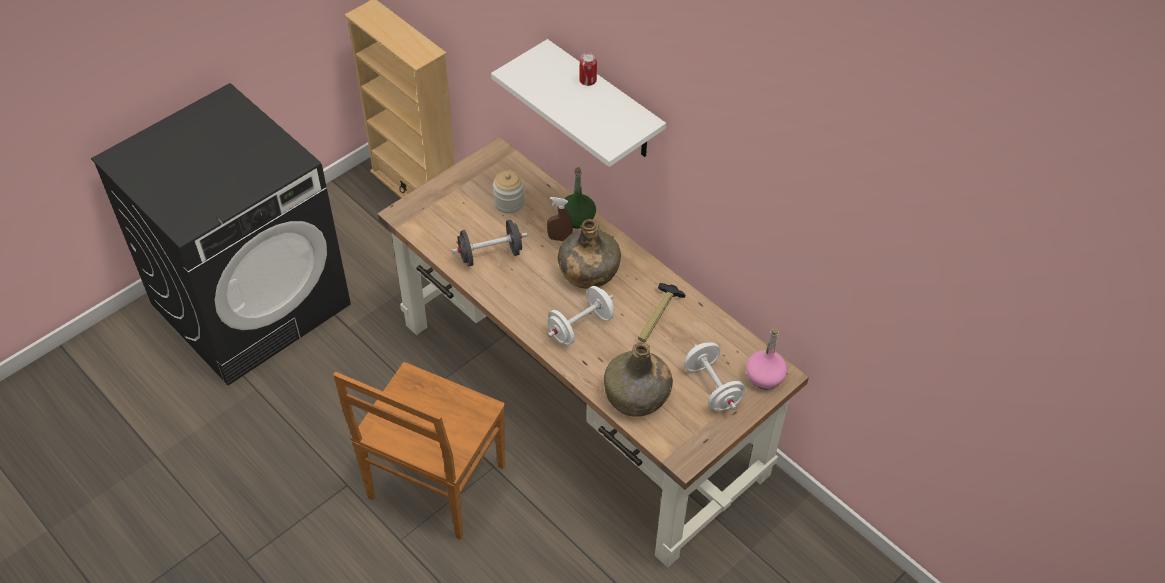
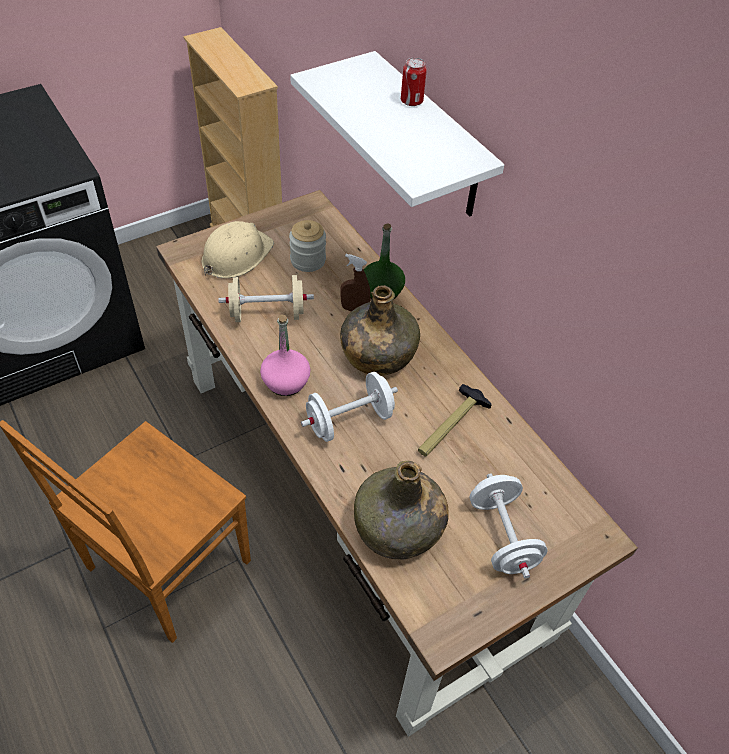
camera: 10 degrees right, 0 degrees up
black dumbbell [452,220,528,267] -> beige dumbbell [218,275,314,322]
pink bottle [746,327,787,389] -> pink bottle moved to [260,315,310,396]
none -> beige hard hat [202,221,274,278]

